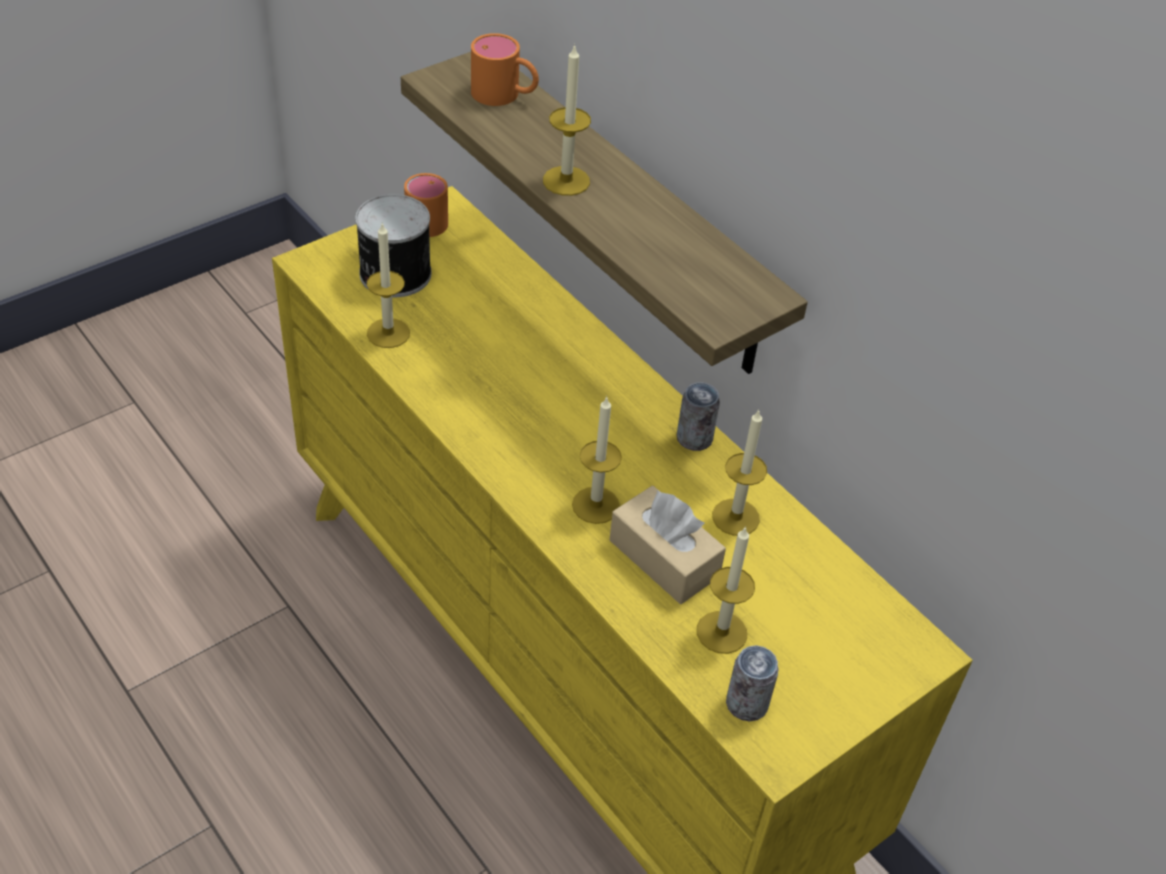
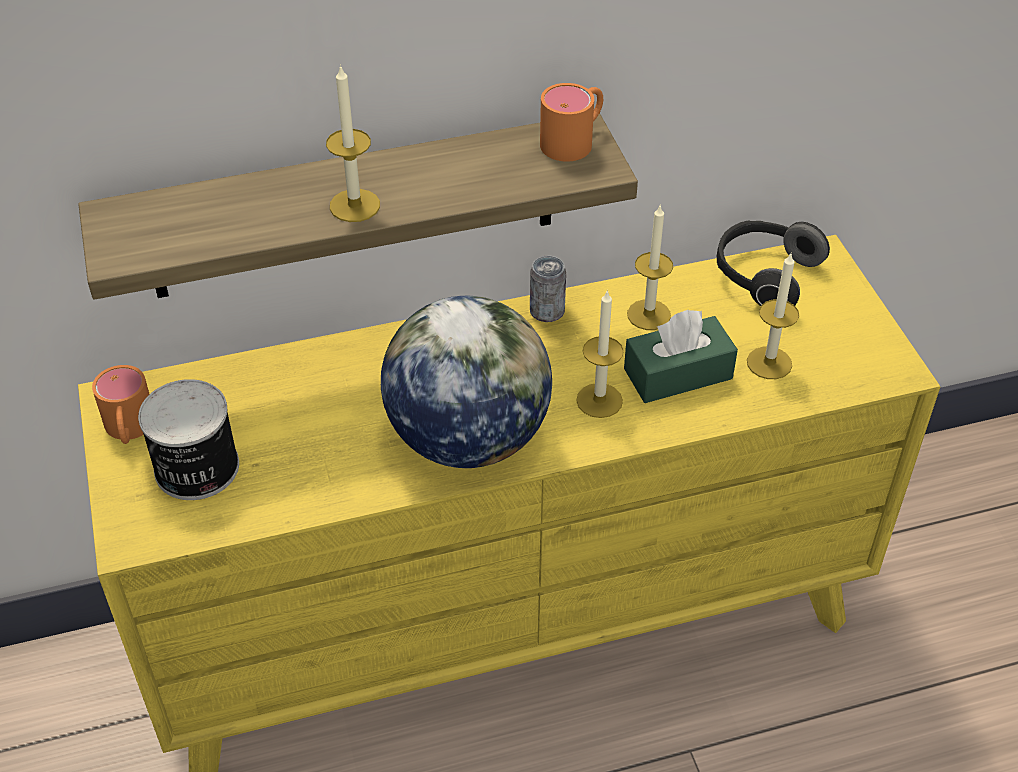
camera: 65 degrees left, 0 degrees up
candle [367,223,410,348] -> none
orange mug [471,33,539,106] -> orange mug moved to [540,83,603,162]
beige tissue box [610,486,726,604] -> green tissue box [624,310,738,403]
can [726,645,779,721] -> none
none -> globe [381,296,552,468]
none -> headphones [717,220,830,306]

